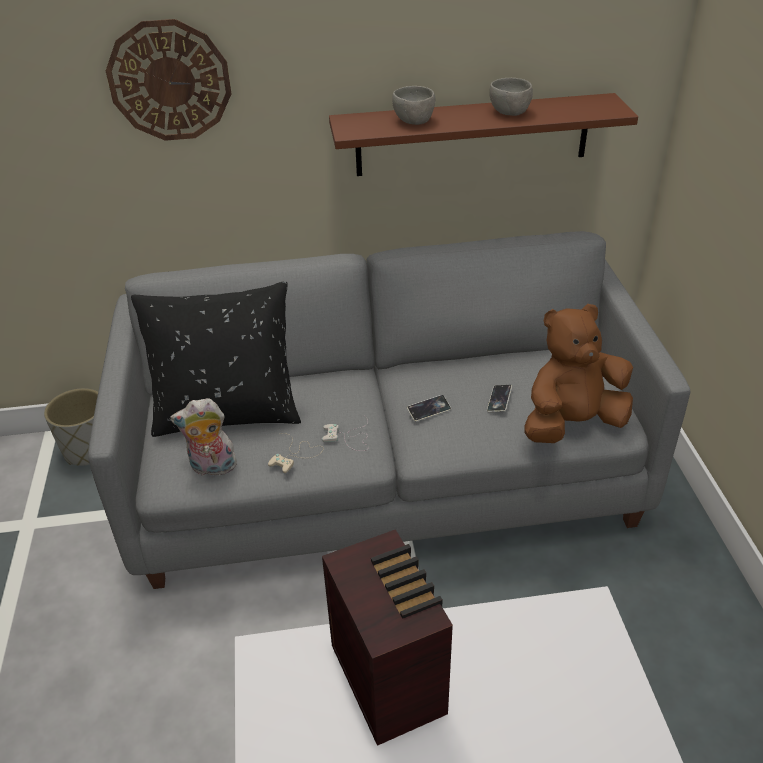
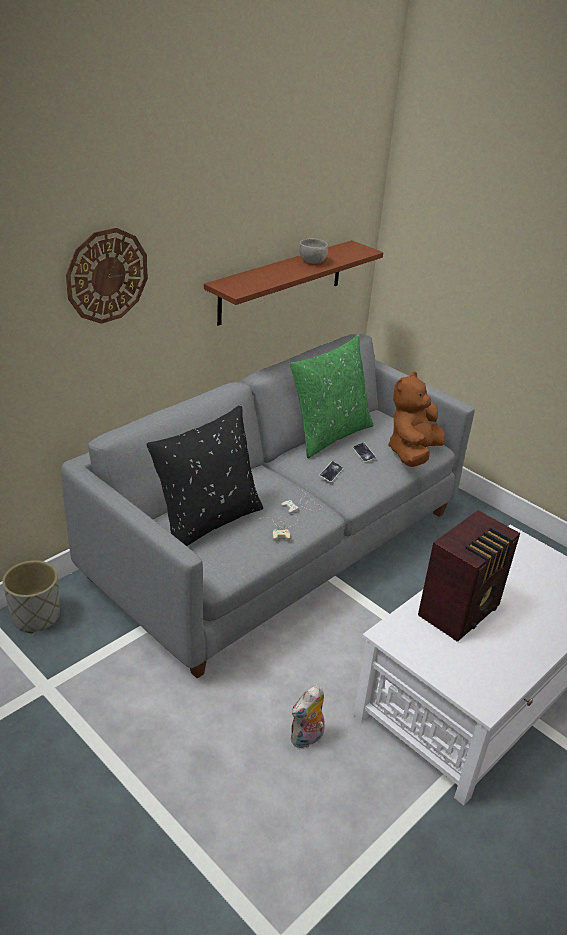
camera: 40 degrees left, 5 degrees down
plush toy [170,398,237,476] -> plush toy moved to [291,685,324,748]
radio [322,529,453,746] -> radio turned 105 degrees clockwise [418,510,520,642]
grey bowl [392,86,435,125] -> none
none -> green pillow [290,336,373,458]

